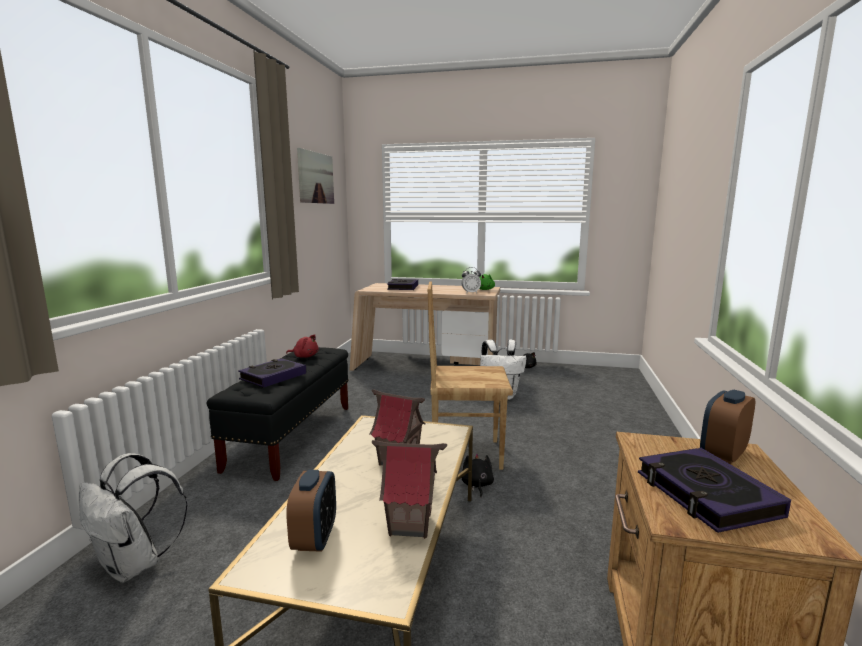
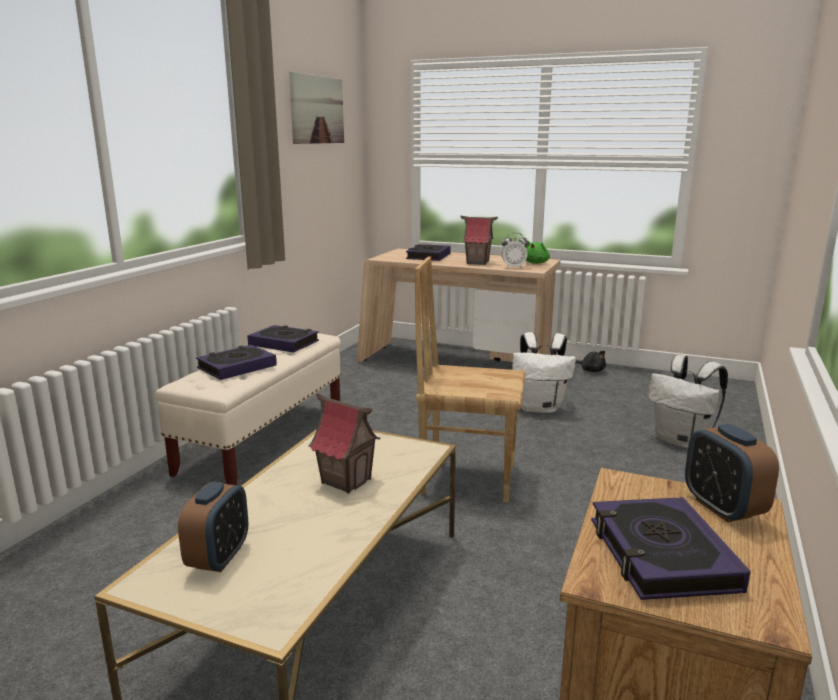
camera: 10 degrees right, 5 degrees up
white backpack [79,453,188,583] -> white backpack moved to [648,355,728,449]
black bench [207,347,349,481] -> beige bench [155,333,341,485]
red plush toy [286,334,319,358] -> book [247,325,319,353]
toy house [372,440,447,539] -> toy house moved to [460,216,498,265]
black plush toy [462,453,494,498] -> none
alarm clock [700,390,755,464] -> alarm clock turned 75 degrees counterclockwise [685,424,779,523]

